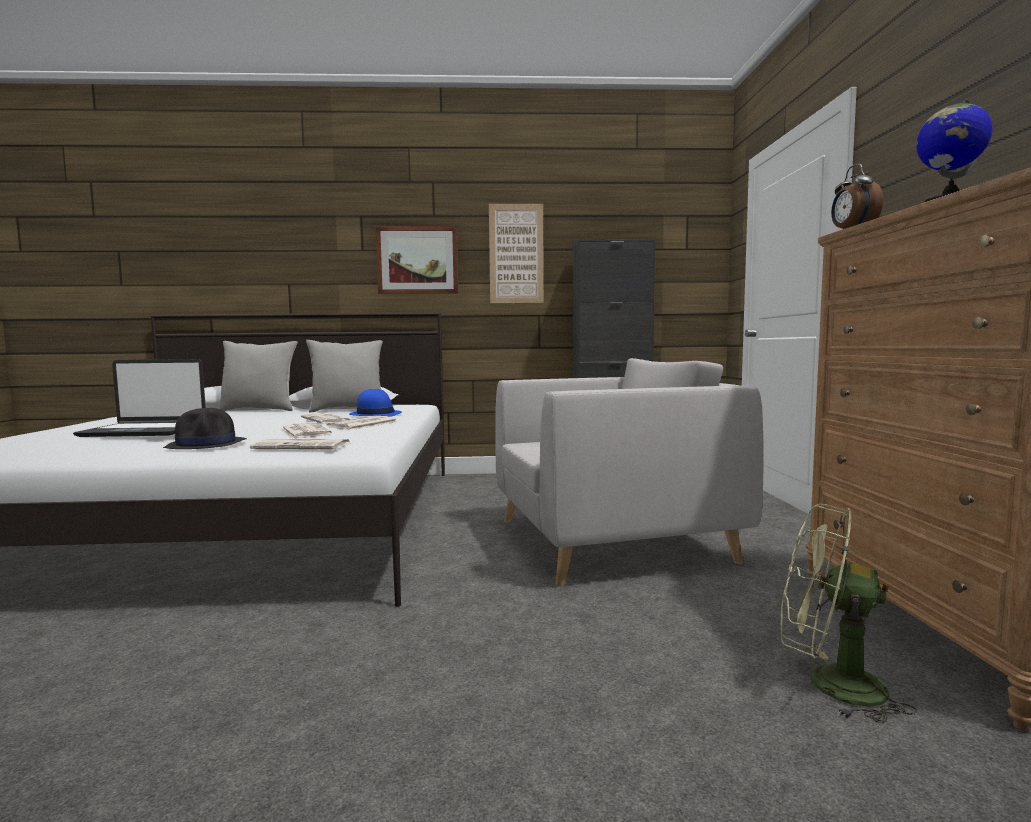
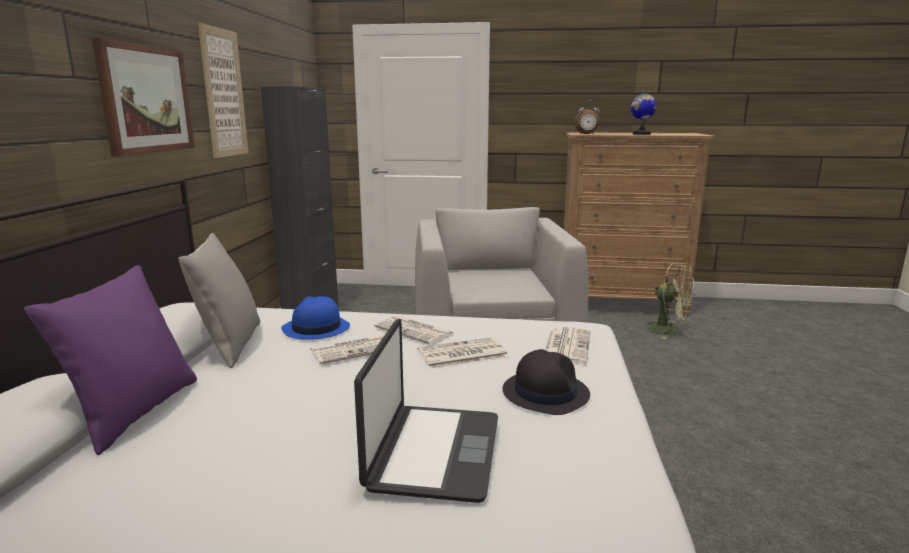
camera: 80 degrees left, 10 degrees up
grey pillow [218,341,298,412] -> purple pillow [24,265,197,455]
green fan [780,504,917,723] -> green fan turned 90 degrees counterclockwise [643,263,696,339]

